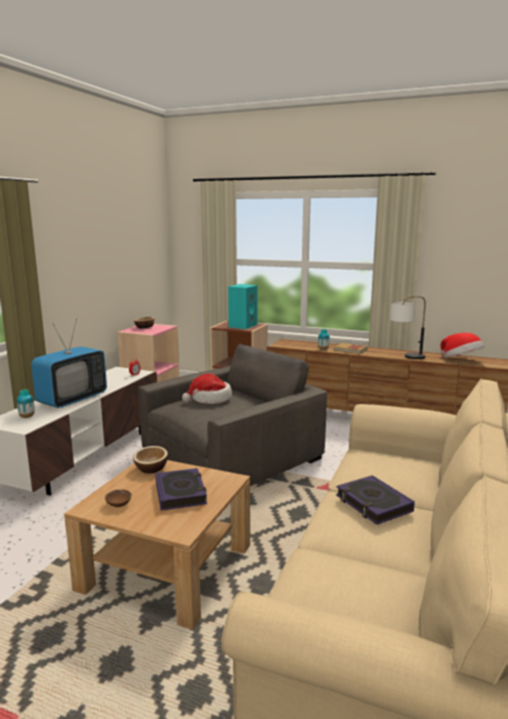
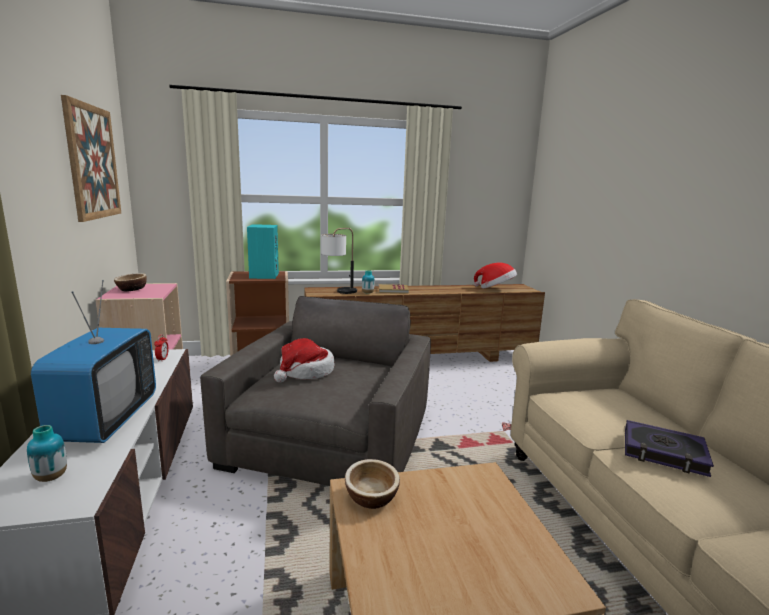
camera: 35 degrees left, 0 degrees up
brown bowl [105,489,132,507] -> none
book [155,468,207,510] -> none
table lamp [390,296,426,359] -> table lamp moved to [321,228,357,294]
none -> picture [61,95,121,222]

